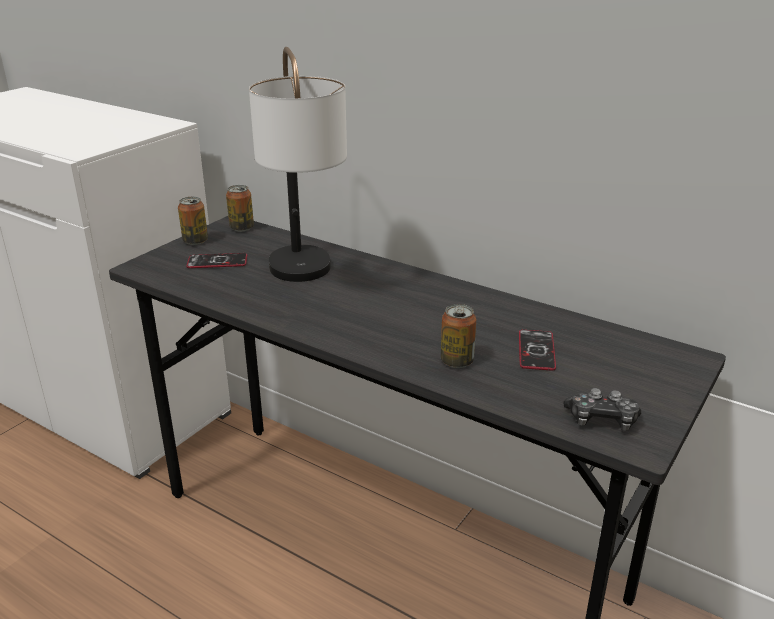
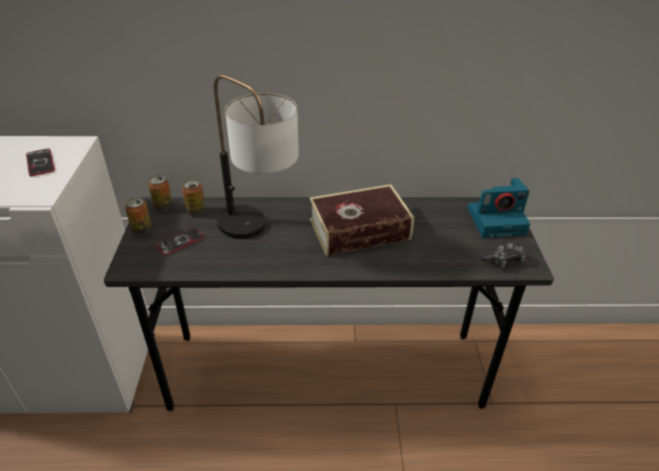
camera: 35 degrees left, 10 degrees up
can [441,304,476,368] -> can moved to [182,179,206,216]
phone [519,330,556,371] -> phone moved to [26,148,55,176]
none -> book [310,184,414,256]
none -> camera [467,178,530,238]

